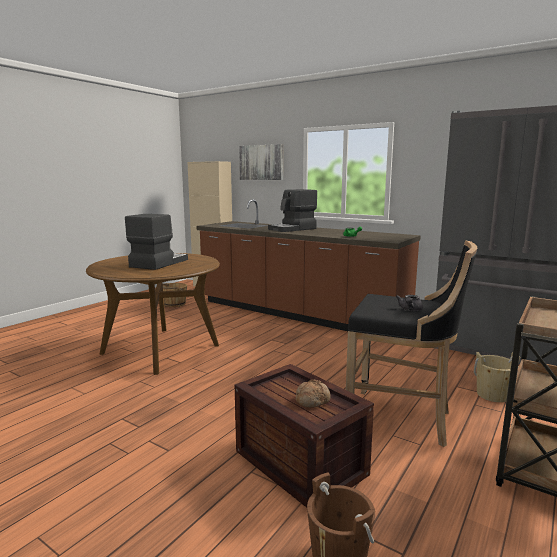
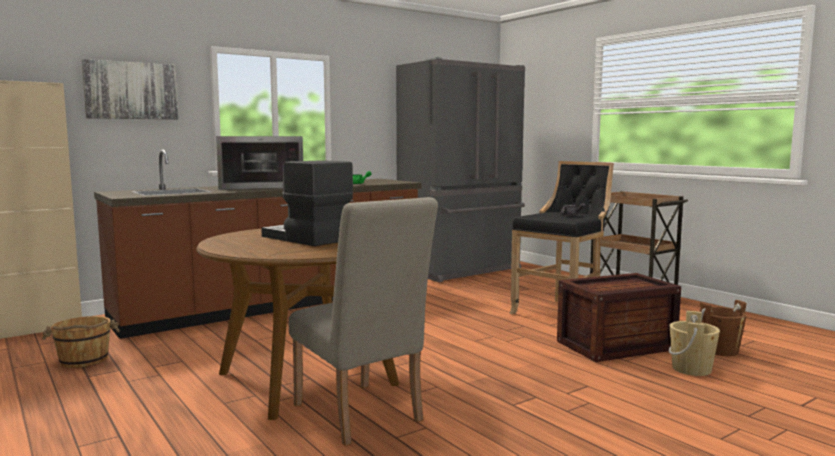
camera: 70 degrees left, 5 degrees down
coffee machine [268,189,317,232] -> microwave [216,136,303,190]
bread [296,379,331,408] -> none
beige bucket [474,352,520,402] -> beige bucket moved to [668,311,720,376]
none -> beige chair [289,197,438,446]

